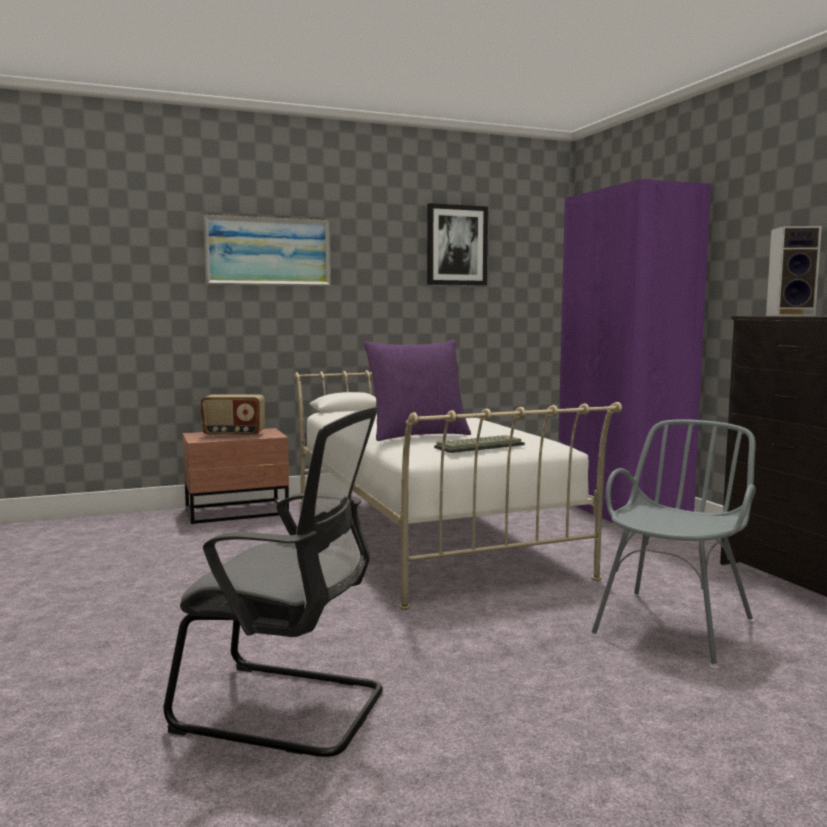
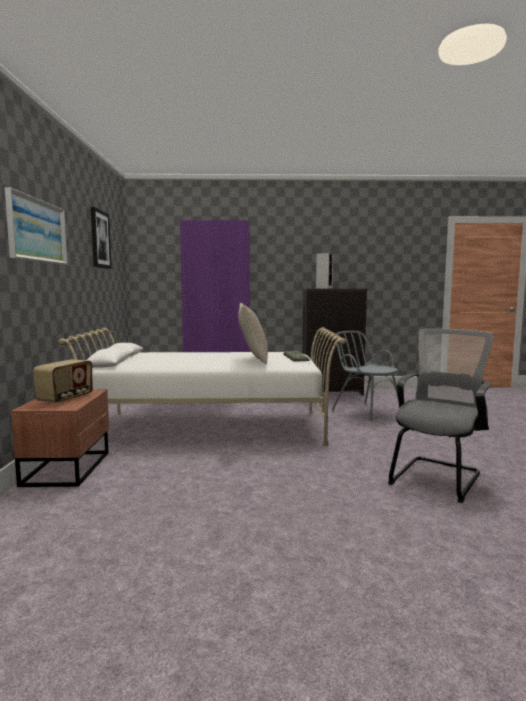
camera: 70 degrees left, 0 degrees up
purple pillow [364,340,471,441] -> beige pillow [238,303,268,364]

